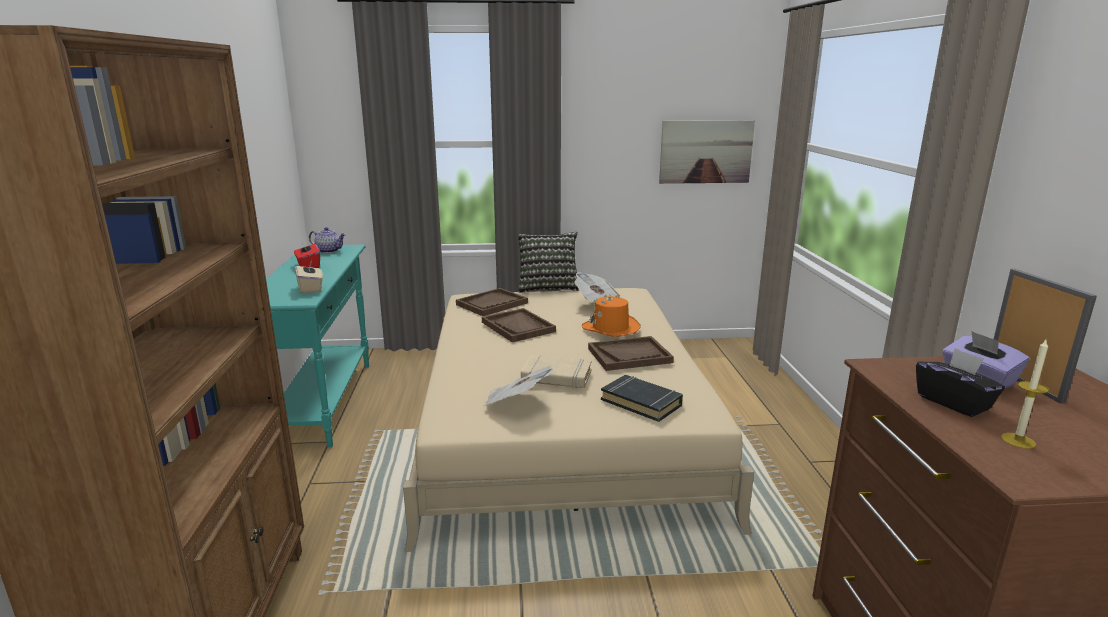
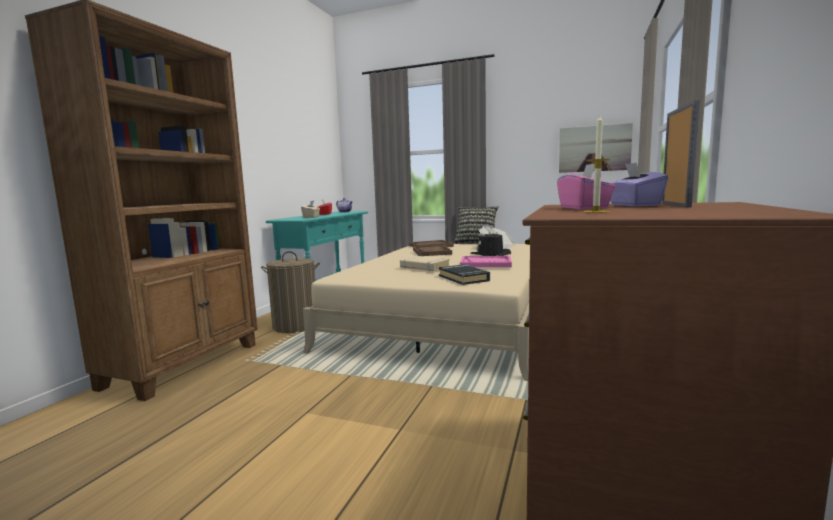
camera: 25 degrees right, 10 degrees down
newspaper [483,365,553,406] -> none
orange hat [581,295,641,337] -> black hat [471,231,511,256]
brown tray [588,336,674,371] -> pink tray [460,256,512,268]
black tissue box [916,348,1005,417] -> pink tissue box [557,164,616,209]
none -> laundry basket [261,251,320,333]

